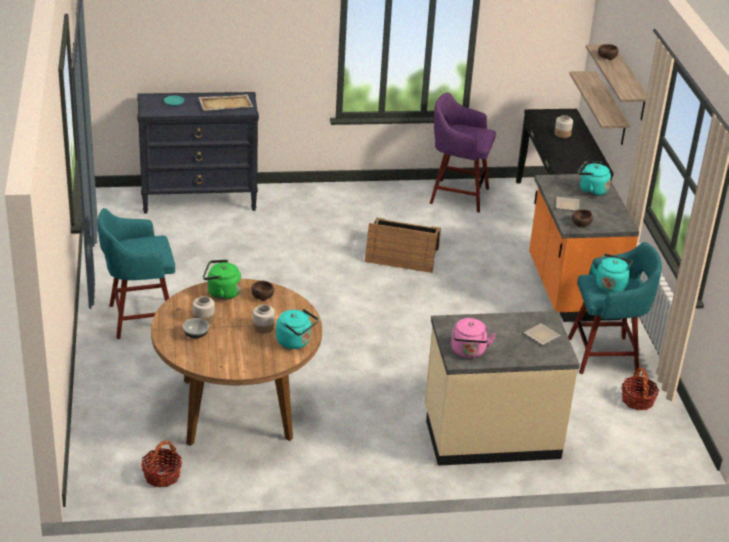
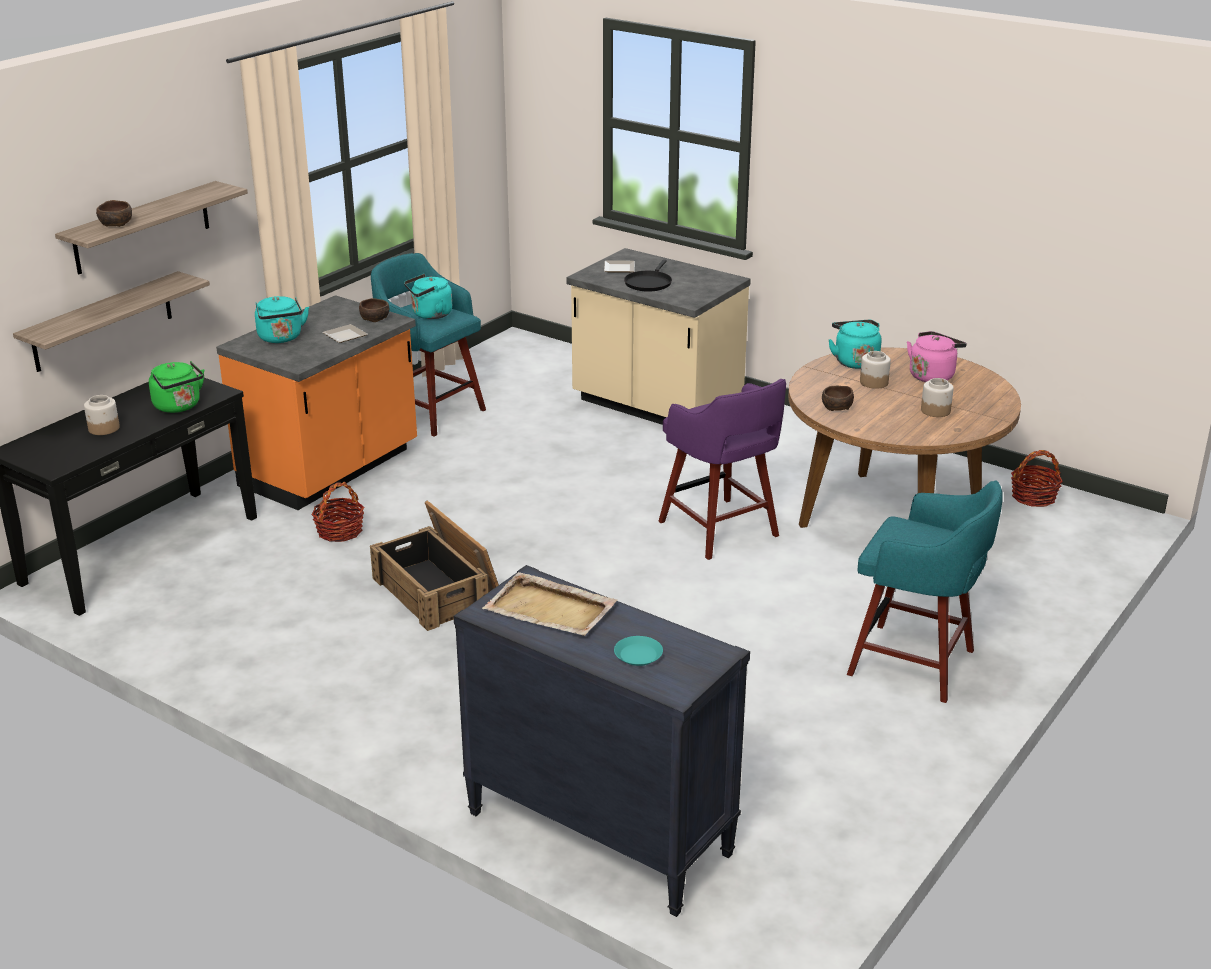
camera: 135 degrees left, 5 degrees down
bowl [183,318,209,339] -> none
green kettle [203,260,241,300] -> green kettle moved to [149,361,205,413]
purple stool [430,92,496,213] -> purple stool moved to [659,379,786,560]
pink kettle [451,318,496,358] -> pink kettle moved to [907,331,967,382]
basket [622,367,659,410] -> basket moved to [311,482,364,542]
none -> black frying pan [624,260,672,292]

